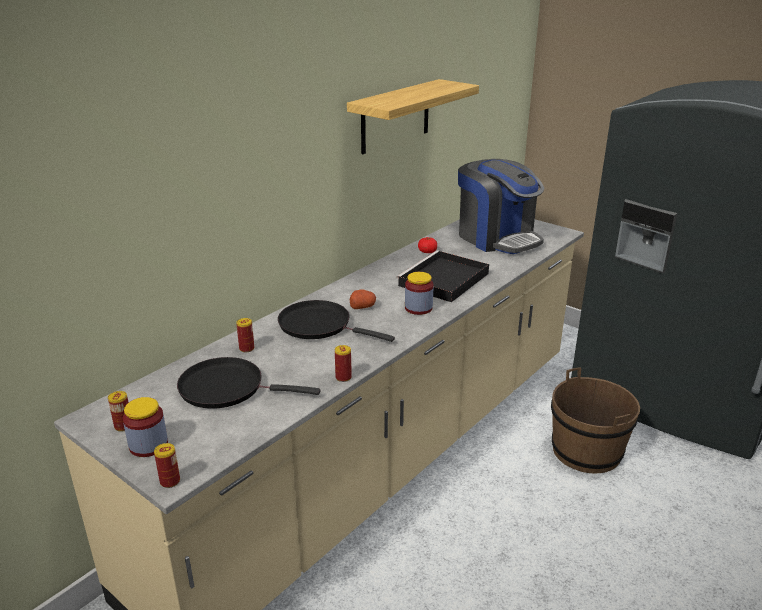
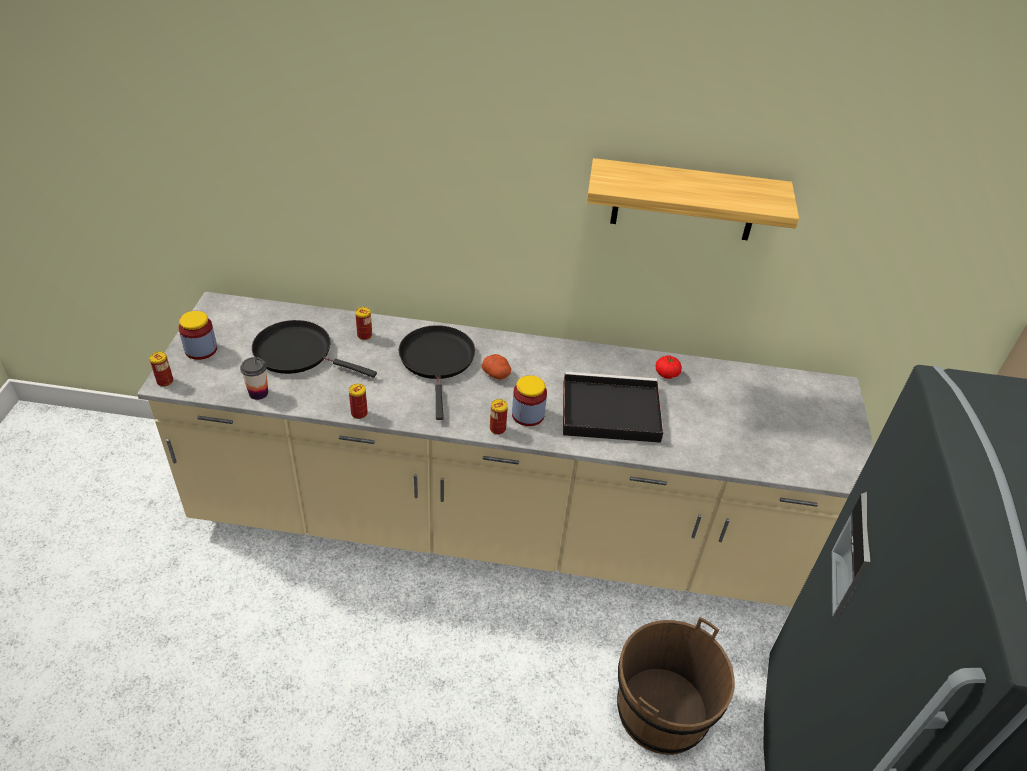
camera: 55 degrees right, 15 degrees up
can [108,391,129,432] -> can moved to [490,399,508,435]
black frying pan [177,357,320,409] -> black frying pan turned 45 degrees counterclockwise [252,320,377,378]
coffee machine [458,159,545,254] -> none
none -> cup [240,357,268,400]

